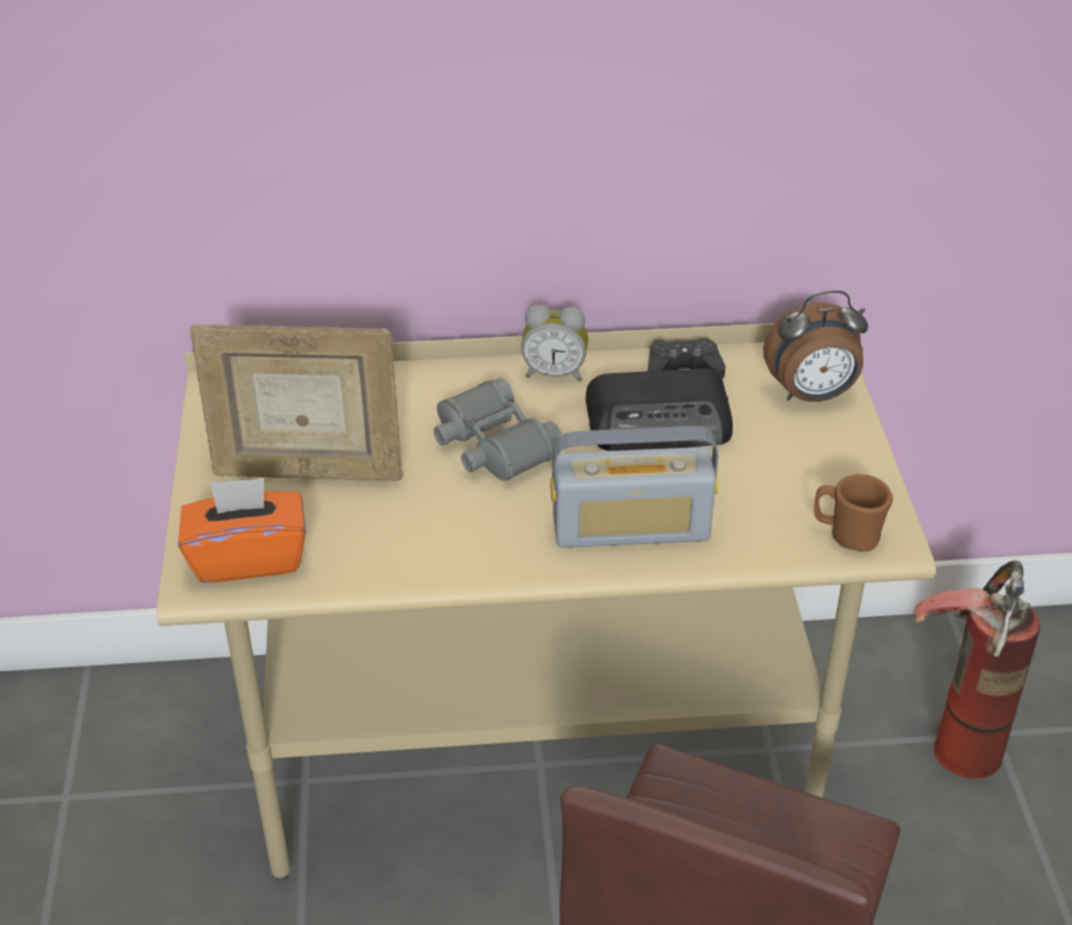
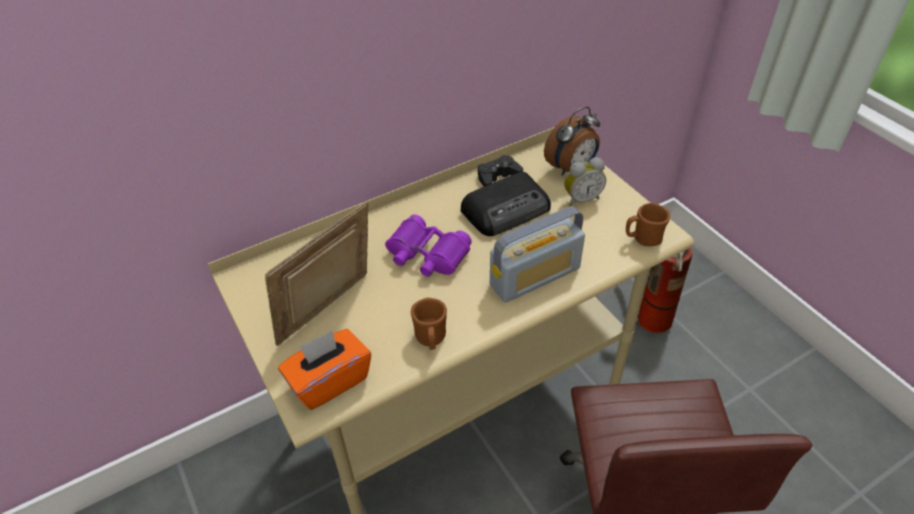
camera: 25 degrees left, 5 degrees up
picture frame [190,324,403,481] -> picture frame turned 150 degrees clockwise [265,202,368,346]
grey binoculars [434,378,563,481] -> purple binoculars [385,214,472,277]
alarm clock [521,304,588,382] -> alarm clock moved to [564,157,606,207]
none -> brown mug [411,298,447,350]

